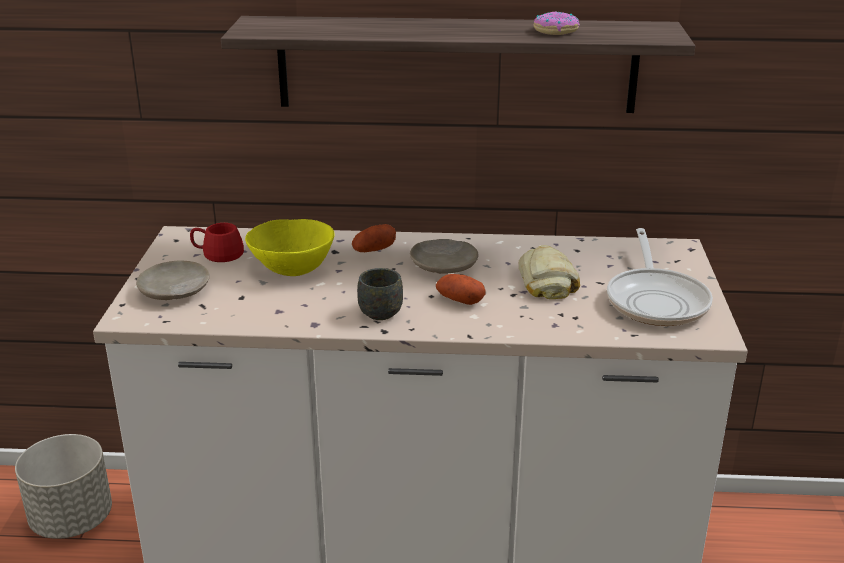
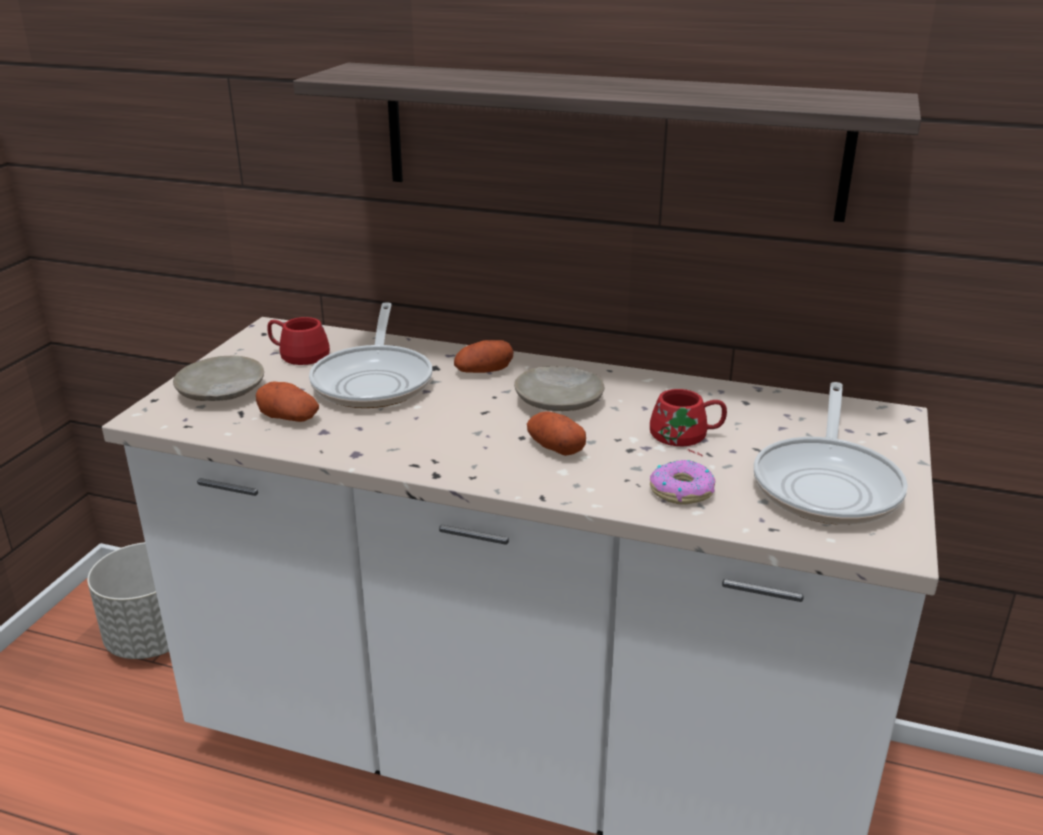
camera: 15 degrees right, 0 degrees up
yellow bowl [245,219,335,276] -> frying pan [309,302,432,408]
grey mug [357,268,403,320] -> none
bread [519,245,580,299] -> red mug [650,389,727,457]
donut [534,11,580,35] -> donut moved to [650,460,715,504]
none -> potato [256,382,319,422]

